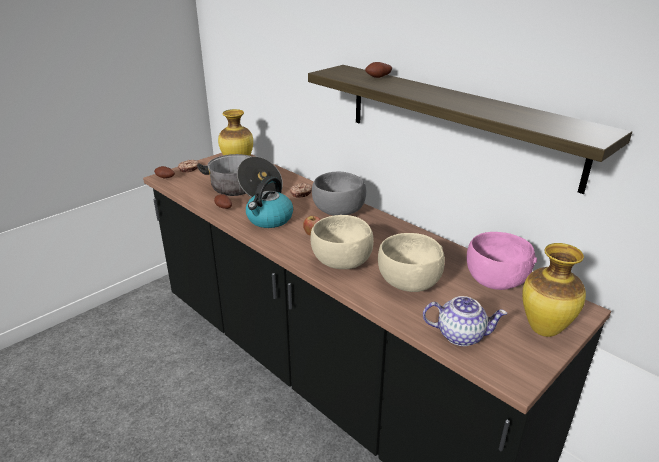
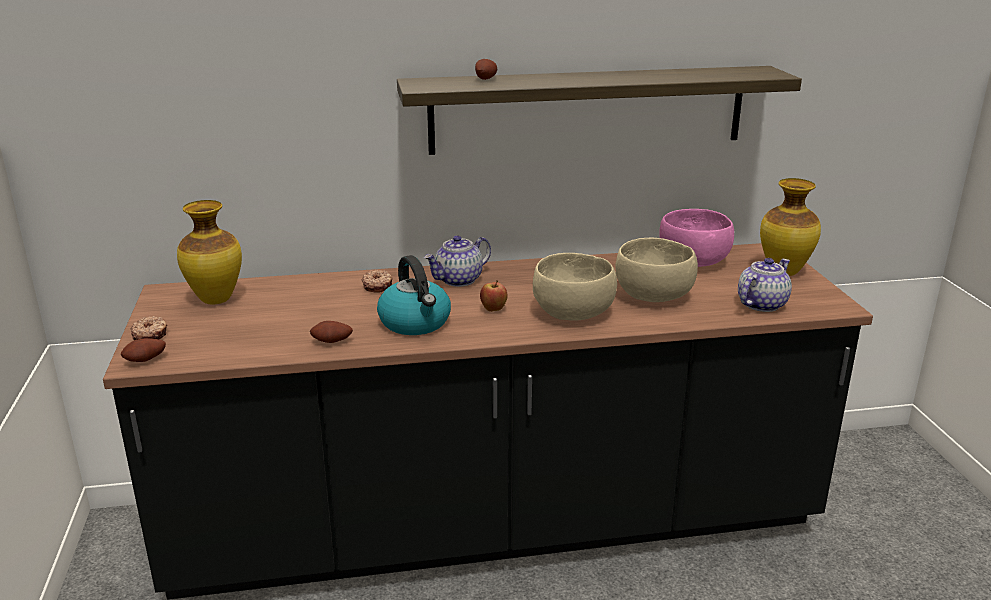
camera: 55 degrees left, 5 degrees down
cooking pot [197,154,283,197] -> none
grey bowl [312,172,366,216] -> teapot [424,235,491,287]

